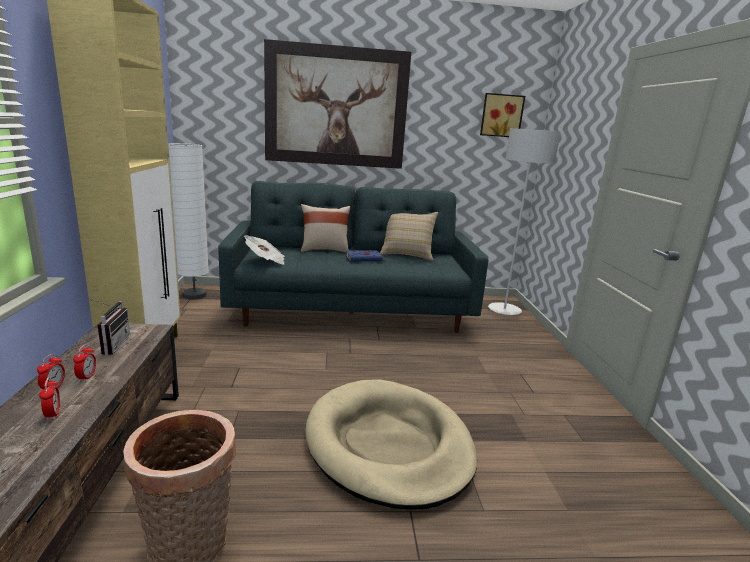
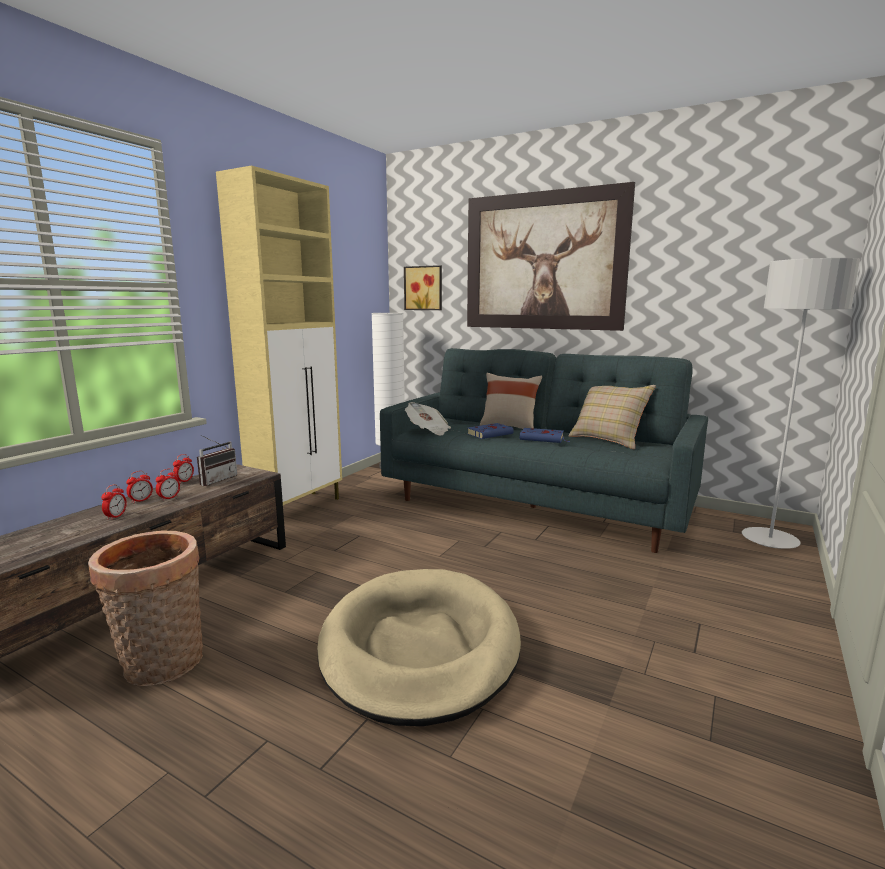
camera: 35 degrees right, 5 degrees down
picture [480,93,525,137] -> picture moved to [404,265,442,310]
none -> alarm clock [173,454,194,484]
none -> blue book [468,423,514,439]

